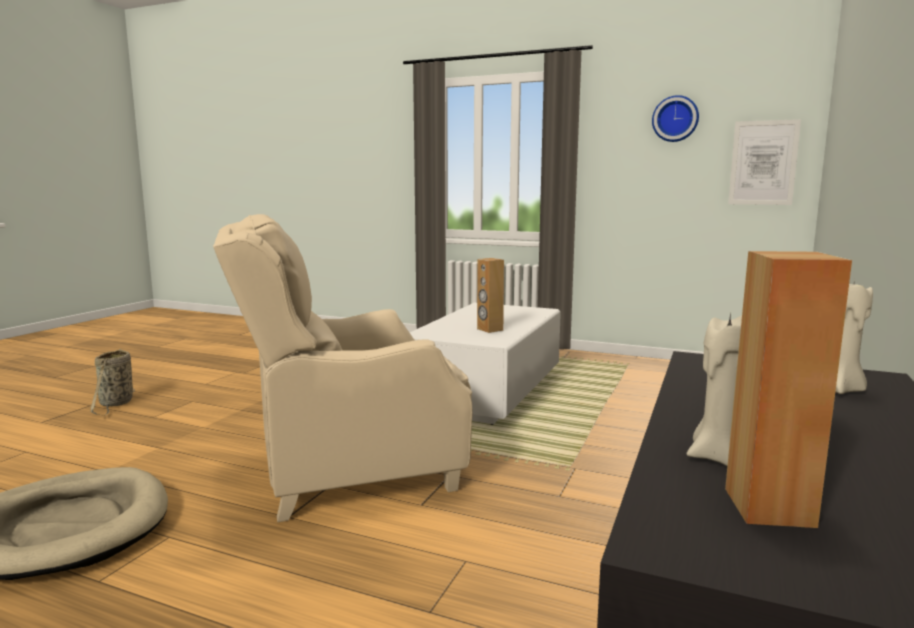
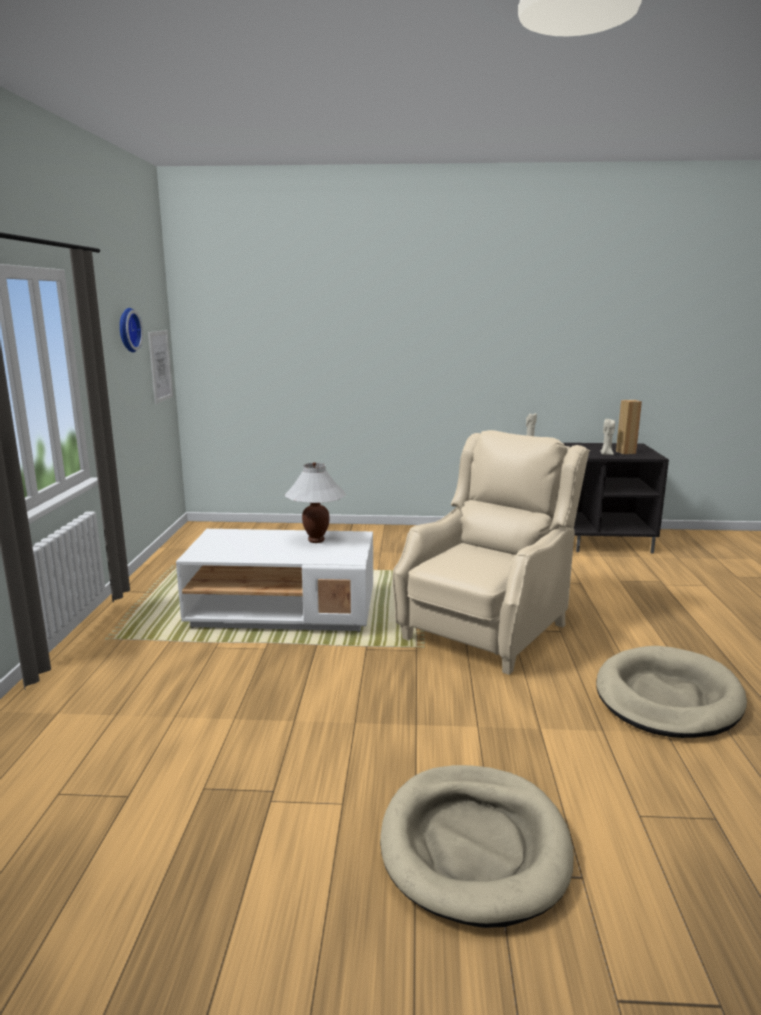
camera: 110 degrees left, 5 degrees up
basket [90,349,135,415] -> beige dog bed [380,765,574,928]
beige armchair [213,214,473,522] -> beige armchair turned 105 degrees counterclockwise [392,430,590,675]
brown speaker [477,258,504,333] -> white table lamp [285,462,346,543]

